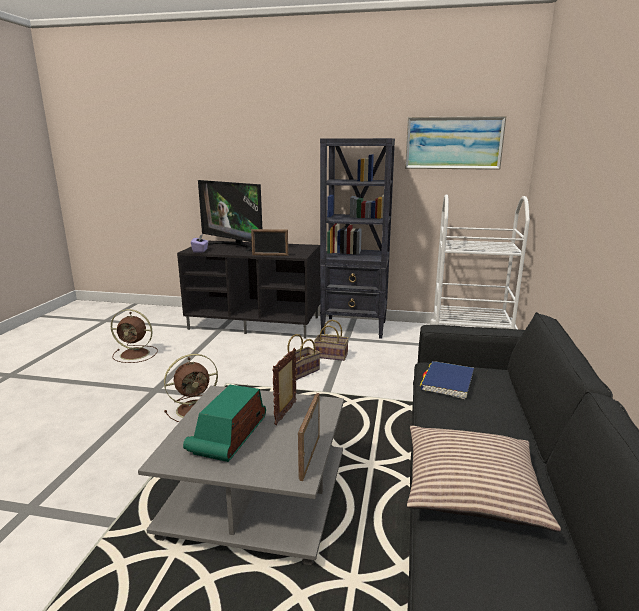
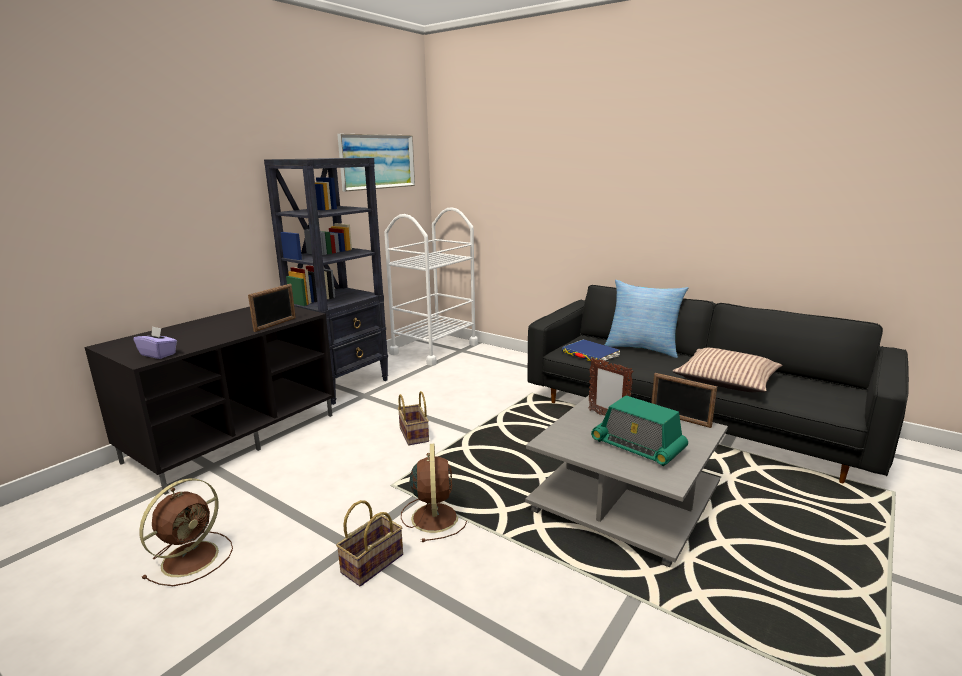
camera: 65 degrees left, 0 degrees up
television [198,180,262,252] -> none
basket [314,320,349,361] -> basket moved to [336,500,403,586]
none -> pillow [605,280,688,358]

